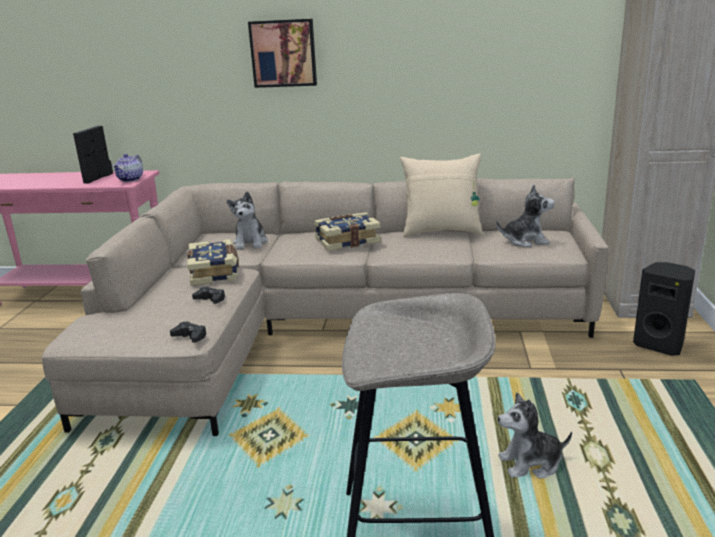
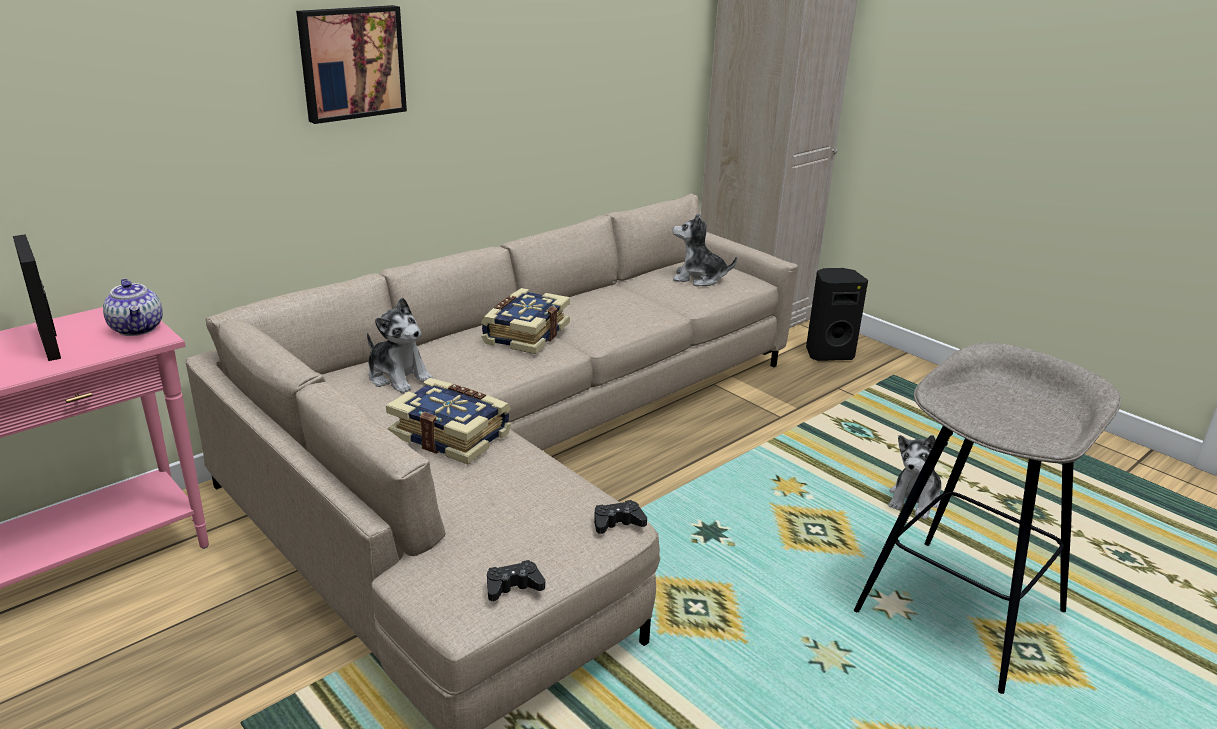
camera: 50 degrees left, 5 degrees up
black game controller [192,286,225,304] -> black game controller moved to [487,560,545,601]
beige pillow [400,154,483,237] -> none
plush toy [496,185,555,247] -> plush toy turned 120 degrees counterclockwise [673,213,737,286]

